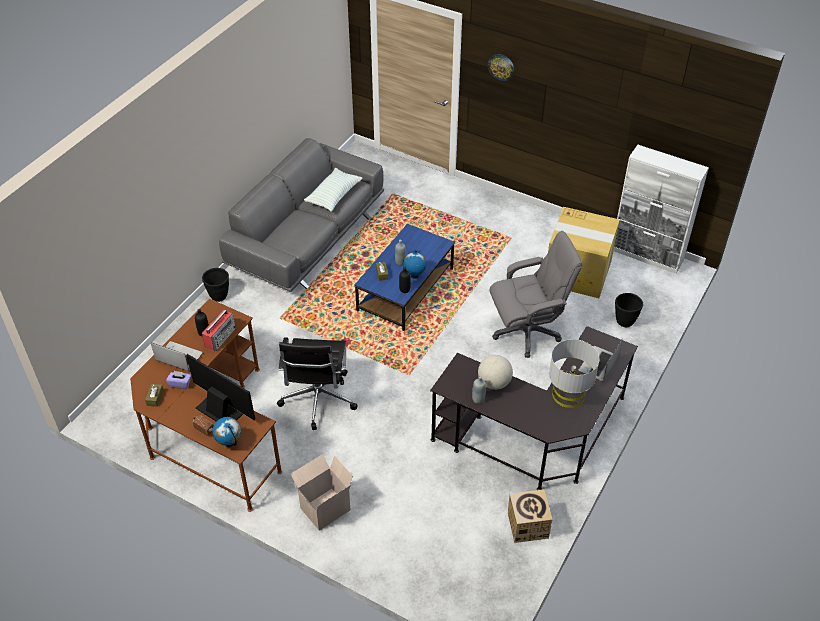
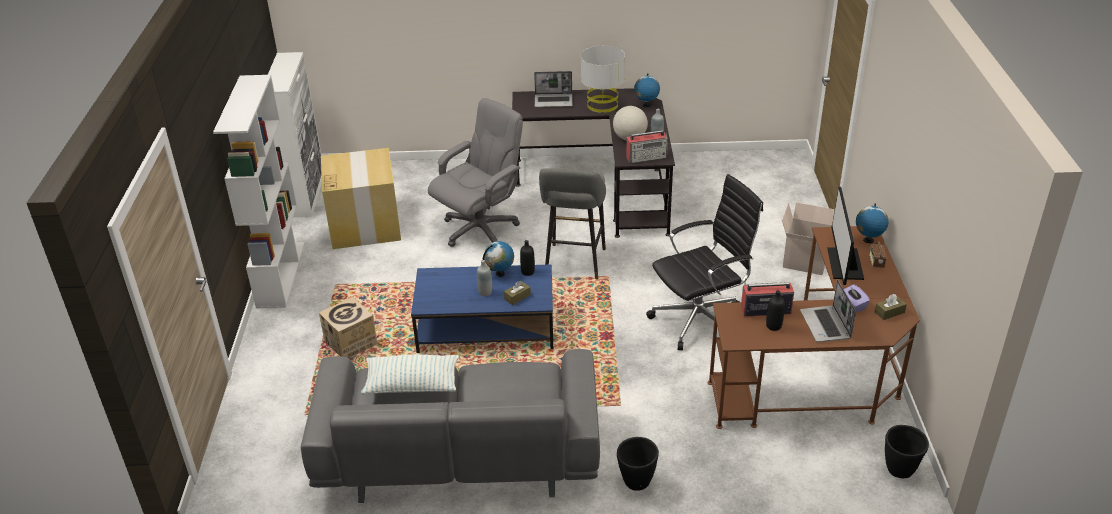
camera: 120 degrees left, 10 degrees down
wall clock [487,54,514,81] -> none
grey office chair [490,231,582,358] -> grey office chair turned 90 degrees clockwise [428,98,523,247]
cardboard box [508,489,552,543] -> cardboard box moved to [319,297,377,358]
black planter [615,293,643,327] -> black planter moved to [885,425,929,478]
none -> white bookcase [213,75,305,308]
none -> grey stool [539,168,606,279]
none -> radio [626,130,668,163]
none -> globe [634,73,660,107]

